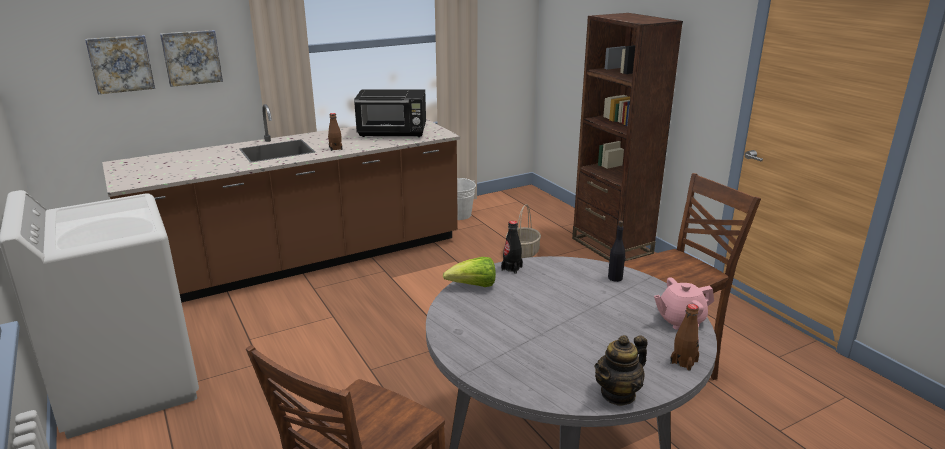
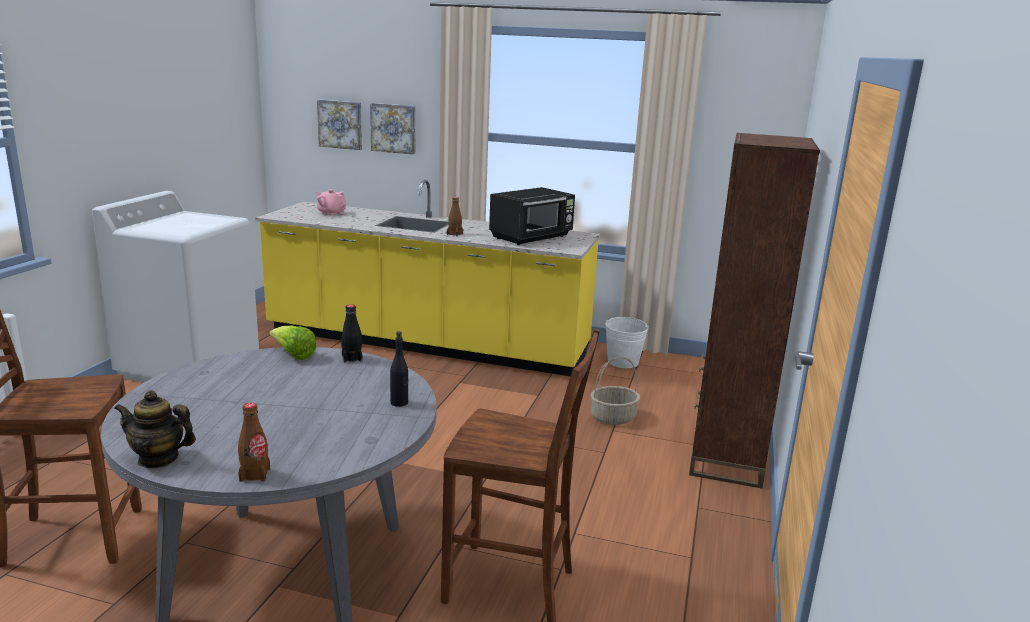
camera: 45 degrees right, 5 degrees down
brown counter [102,104,460,303] -> yellow counter [255,180,600,376]
black microwave [354,89,426,137] -> black microwave turned 90 degrees counterclockwise [489,187,575,245]
pink teapot [654,277,714,330] -> pink teapot moved to [315,189,347,216]

